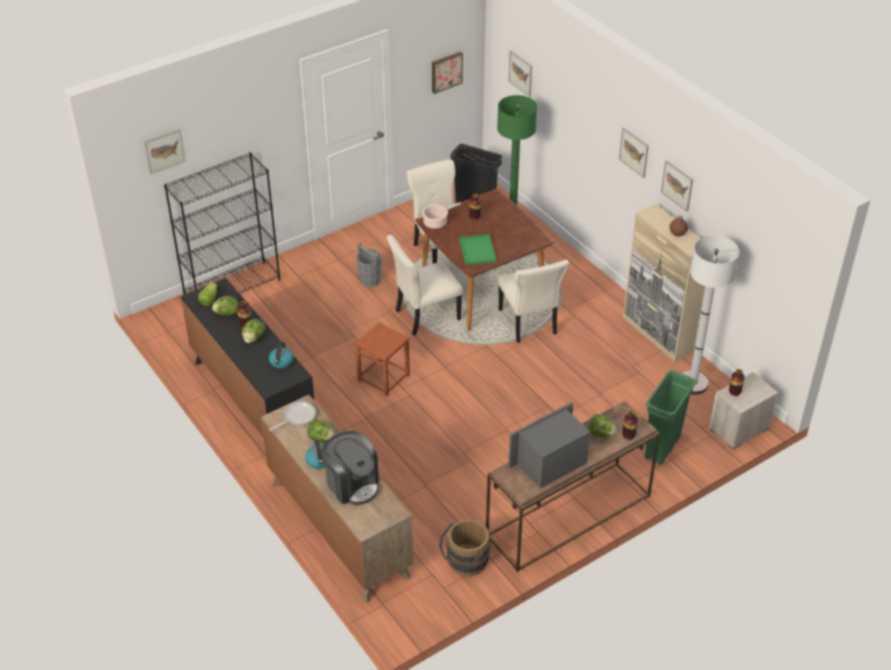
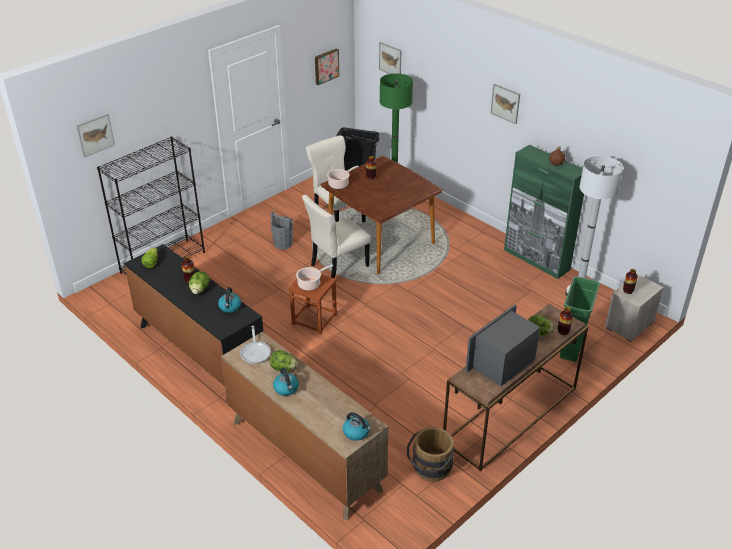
camera: 10 degrees left, 5 degrees down
lettuce [212,296,239,316] -> none
frying pan [269,401,316,431] -> frying pan turned 135 degrees clockwise [240,326,271,364]
coffee machine [321,431,379,505] -> none
green tray [459,234,497,265] -> none
beige chair [498,260,569,343] -> none
beige cabinet [623,204,710,362] -> green cabinet [504,145,584,279]
picture [661,160,693,212] -> none
none -> cooking pot [296,264,333,291]
none -> kettle [343,412,371,441]

